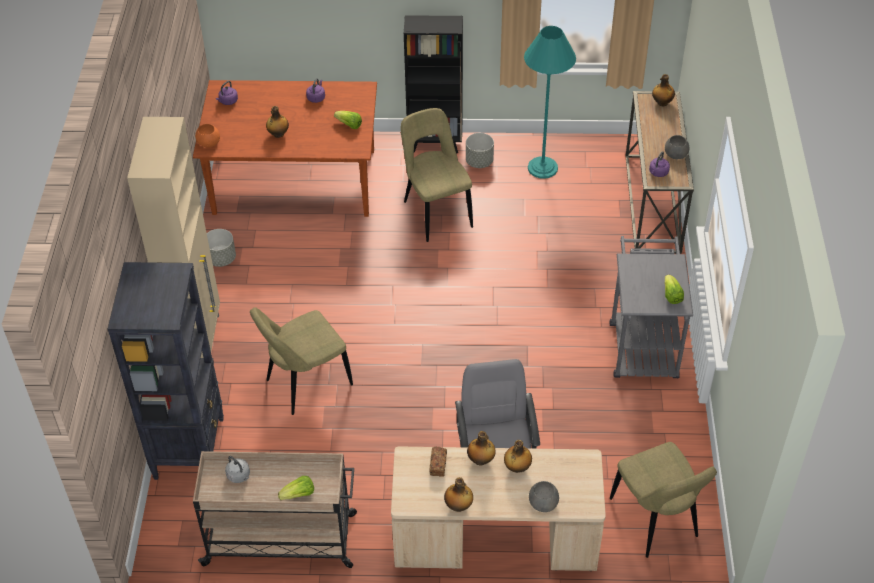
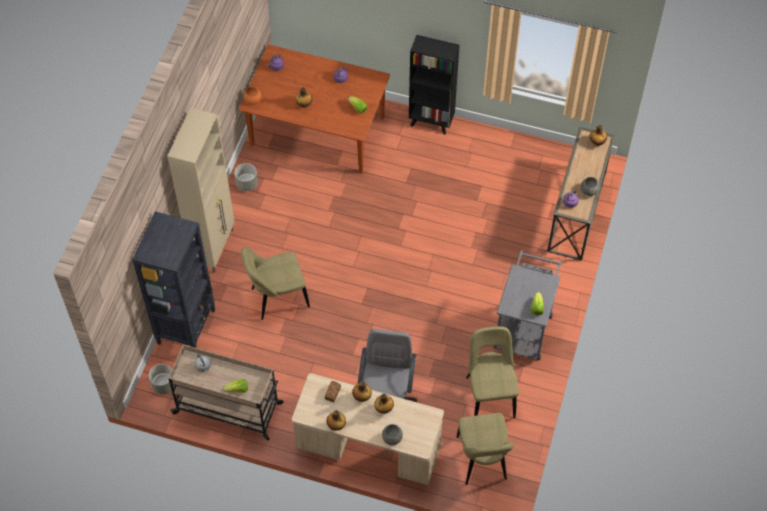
camera: 15 degrees right, 10 degrees up
beige chair [401,108,473,242] -> beige chair moved to [466,326,519,418]
grey planter [466,133,494,168] -> grey planter moved to [149,364,175,394]
turquoise floor lamp [524,26,576,179] -> none

